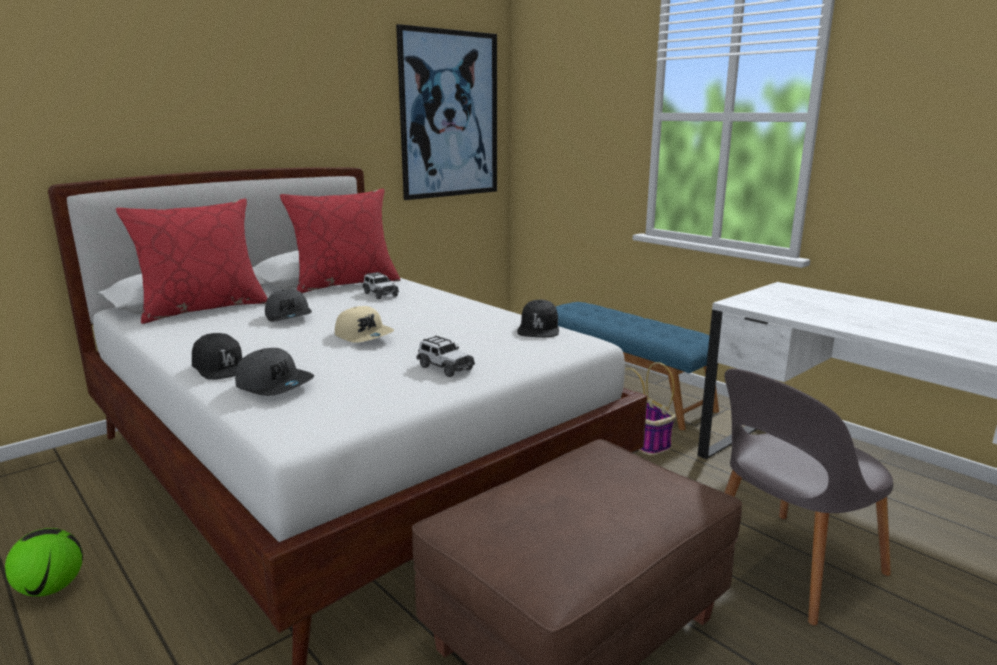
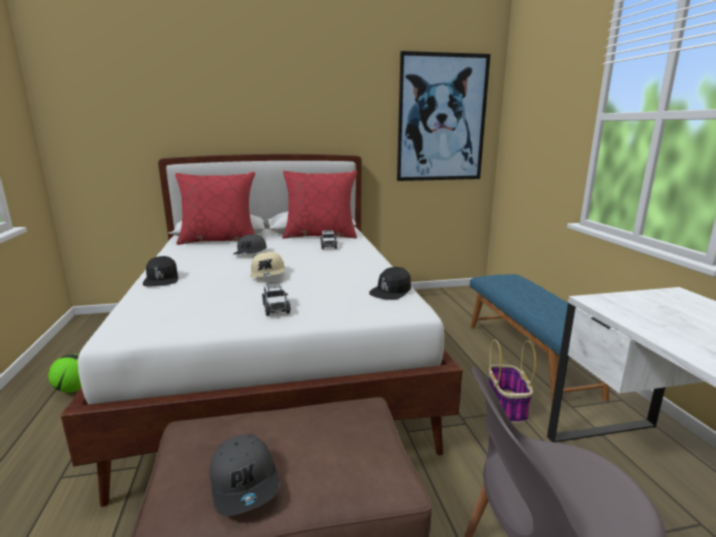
camera: 30 degrees right, 0 degrees up
grey cap [235,348,314,396] -> grey cap moved to [209,434,279,516]

